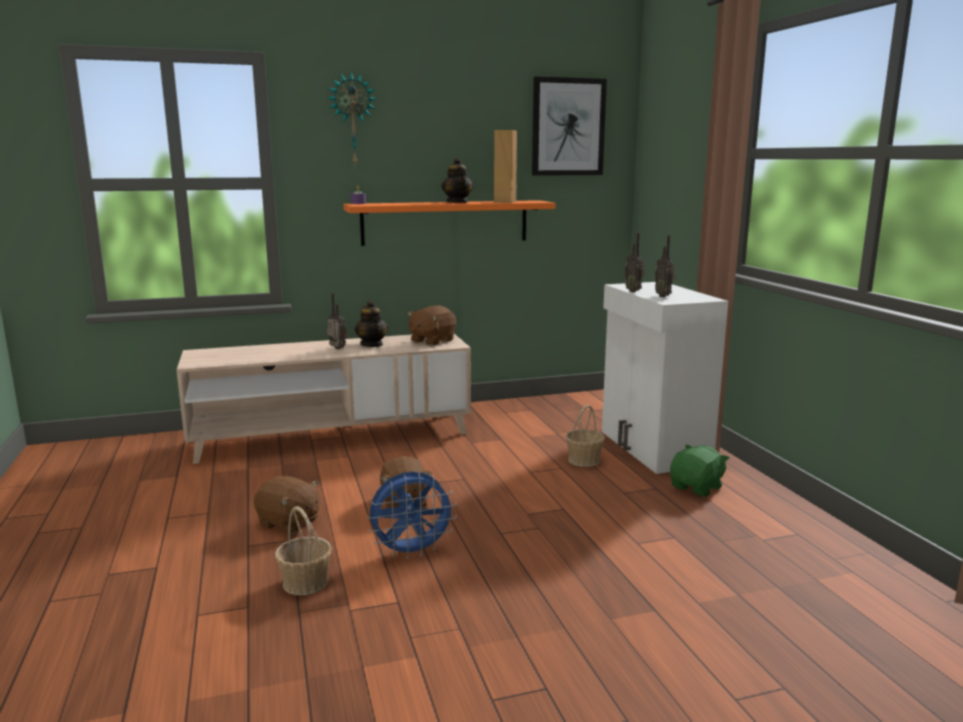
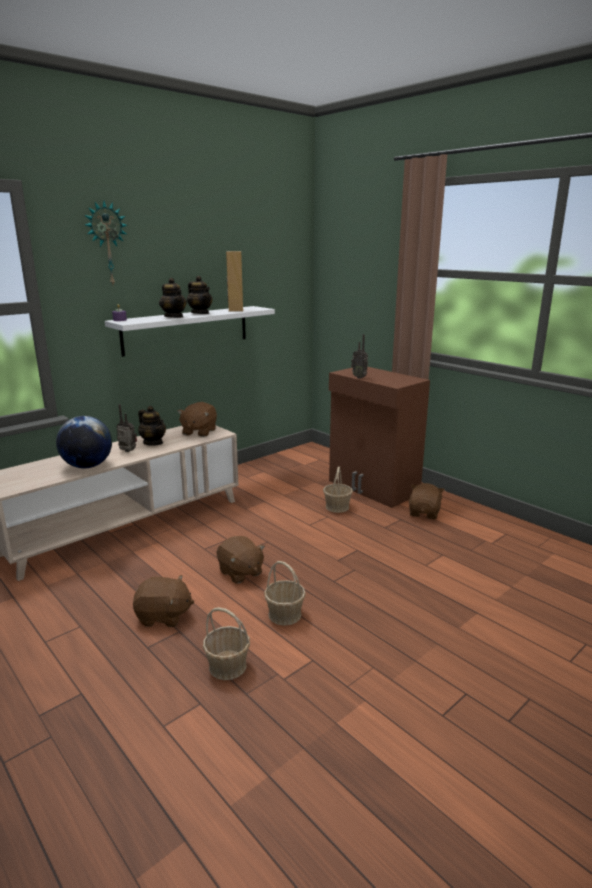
camera: 25 degrees left, 5 degrees up
orange shelf [344,200,555,246] -> white shelf [105,306,275,357]
blue fan [368,472,457,559] -> basket [264,561,306,626]
picture [532,77,607,176] -> none
white cabinet [602,282,728,474] -> brown cabinet [329,367,430,508]
radio [655,235,676,297] -> none
green plush toy [670,444,730,497] -> brown plush toy [409,483,445,519]
none -> globe [56,416,112,468]
none -> teapot [159,278,187,318]

